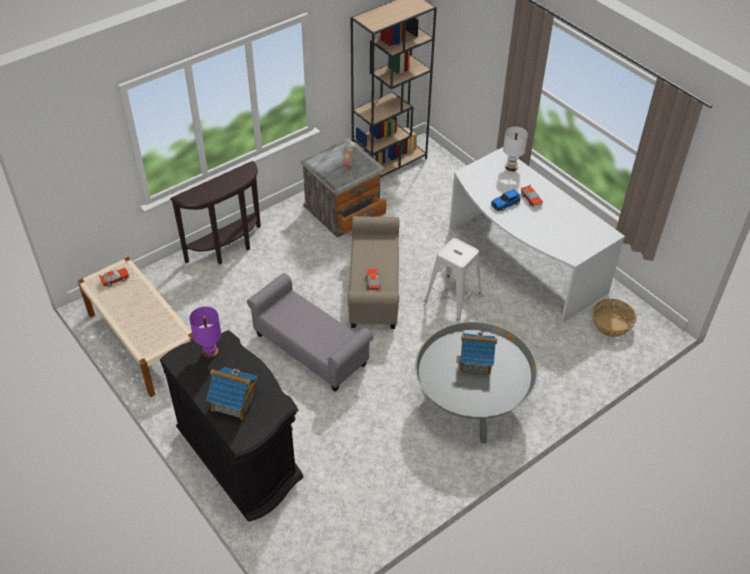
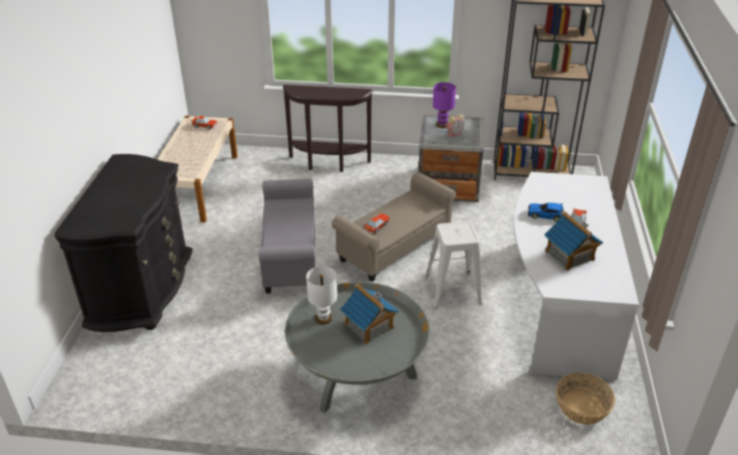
camera: 45 degrees right, 10 degrees down
purple table lamp [189,307,221,359] -> purple table lamp moved to [433,82,456,128]
toy house [206,367,258,420] -> toy house moved to [544,211,603,270]
white table lamp [503,127,528,171] -> white table lamp moved to [306,266,337,324]

